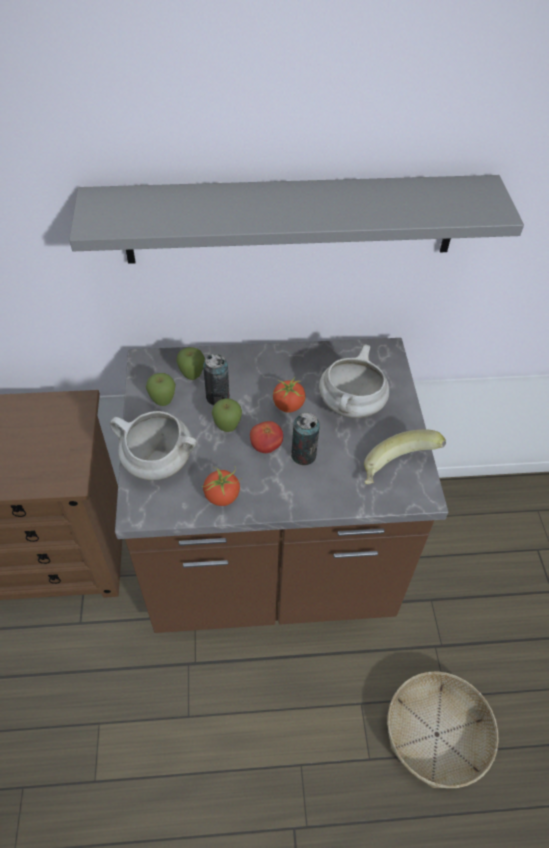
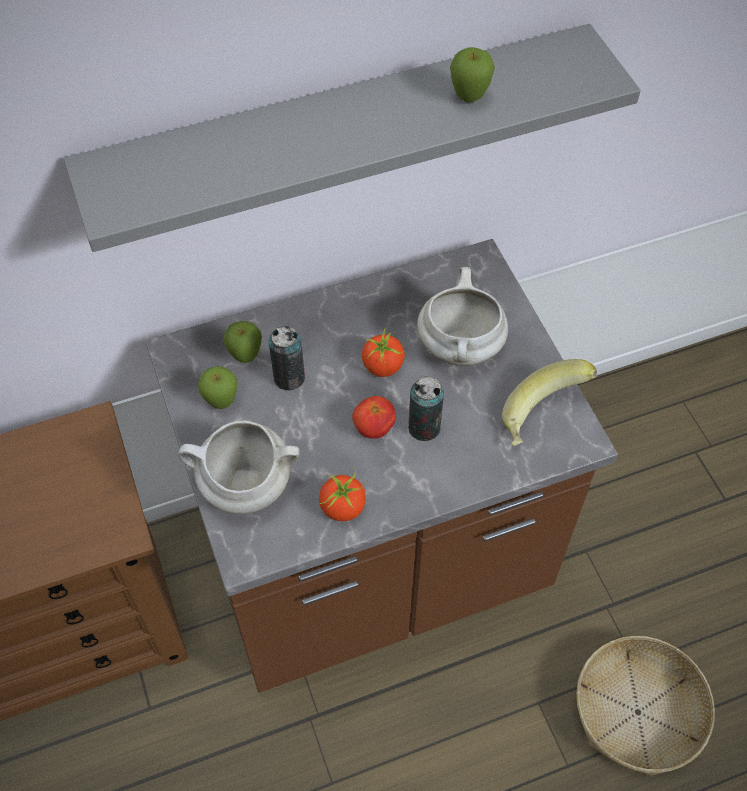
camera: 15 degrees left, 5 degrees up
apple [212,398,242,432] -> apple moved to [450,47,495,102]

